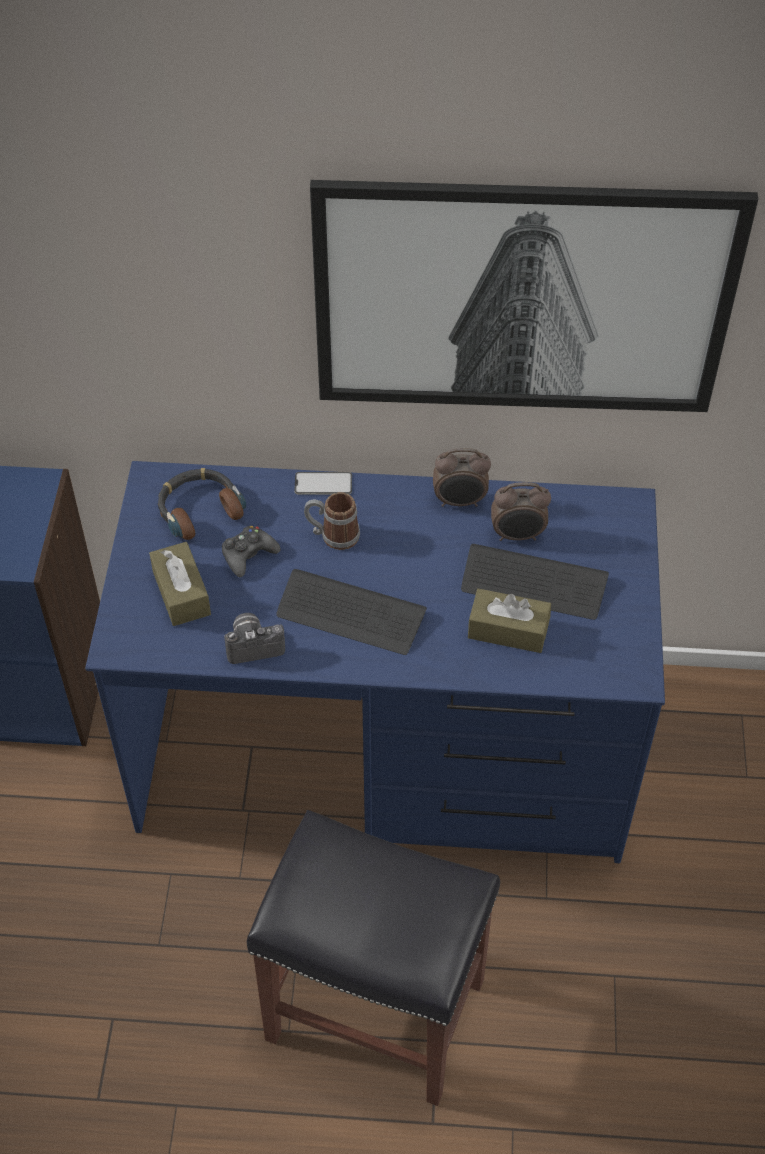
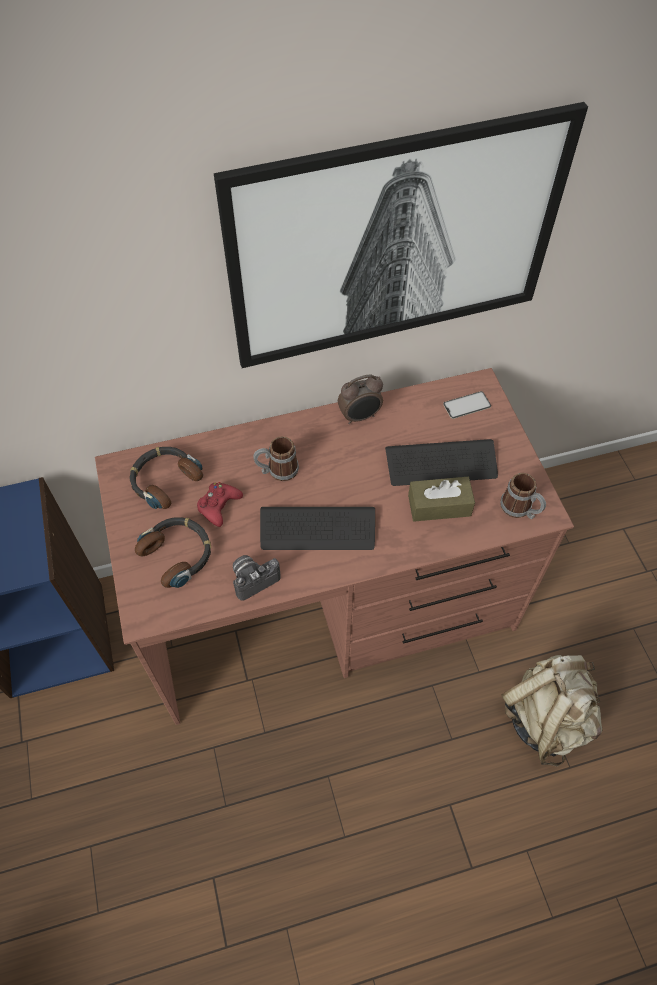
camera: 20 degrees left, 5 degrees up
blue desk [85,461,665,863] -> brown desk [95,368,574,725]
brown tissue box [149,542,211,626] -> headphones [135,517,211,588]
black game controller [222,526,281,577] -> red game controller [197,482,243,527]
black stool [247,810,500,1106] -> none
phone [294,472,352,494] -> phone moved to [443,391,491,419]
alarm clock [491,482,551,541] -> none
none -> mug [500,473,546,519]
none -> beige backpack [501,655,602,767]

